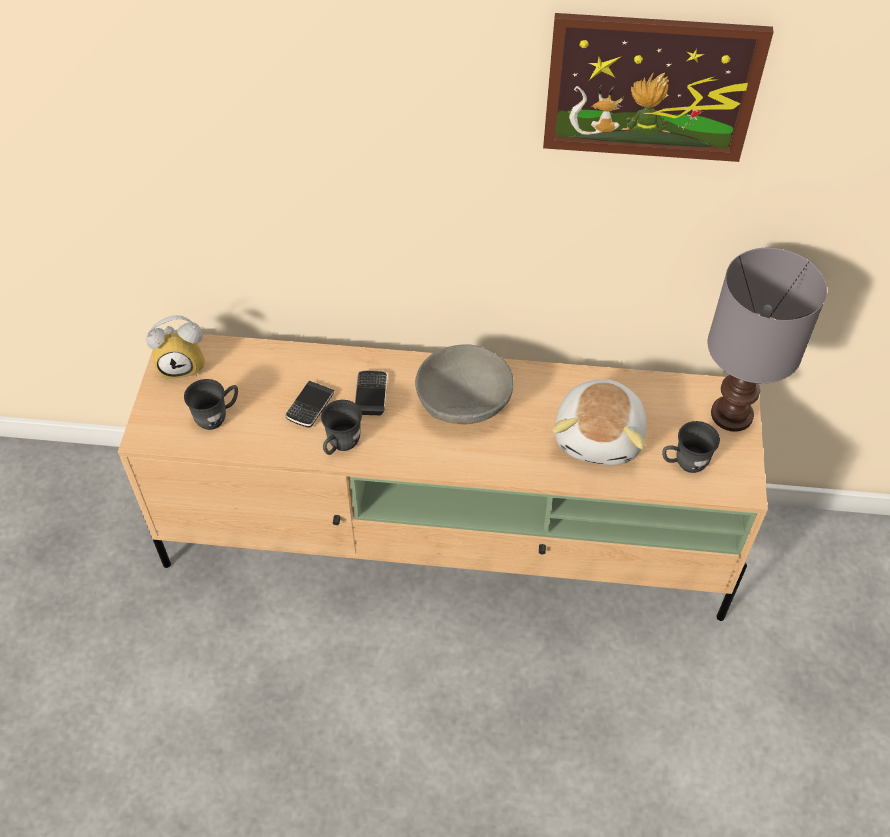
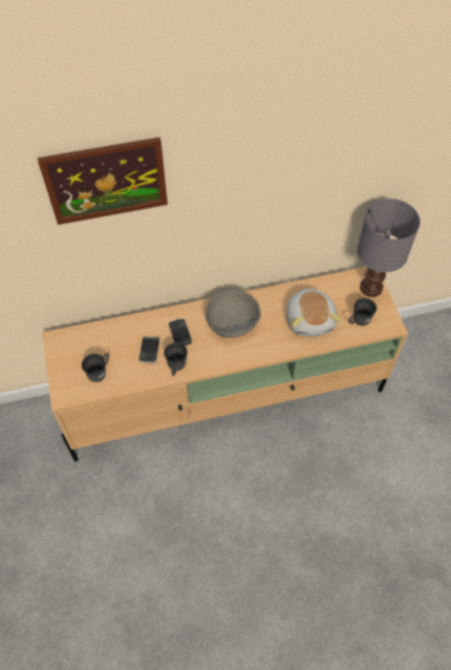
camera: 20 degrees left, 5 degrees up
alarm clock [146,315,205,380] -> none
picture [543,13,773,162] -> picture moved to [37,137,168,225]

